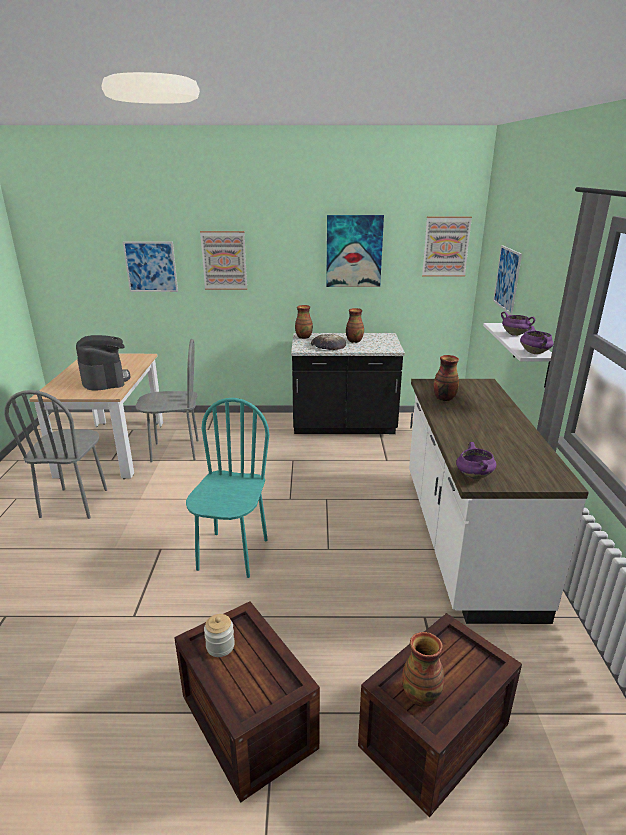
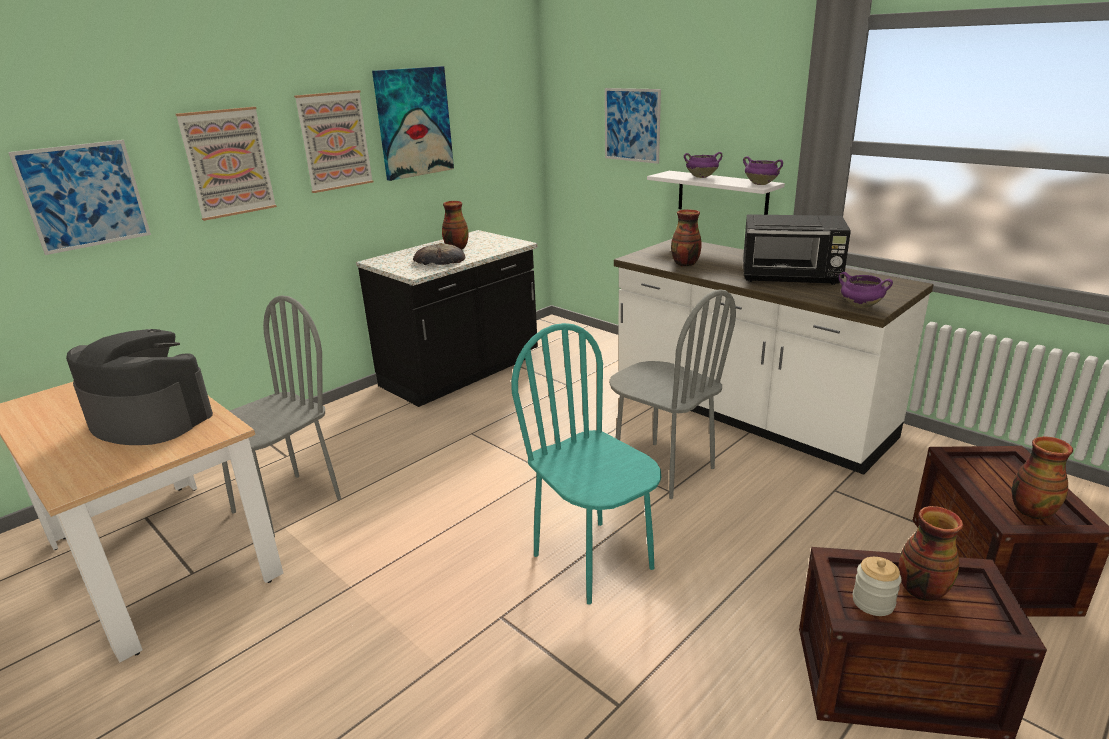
camera: 45 degrees left, 0 degrees up
grey chair [4,390,107,519] -> grey chair moved to [609,290,736,499]
vase [295,305,313,339] -> vase moved to [899,506,963,601]
picture [422,216,472,277] -> picture moved to [294,90,373,193]
none -> black microwave [743,214,851,285]

